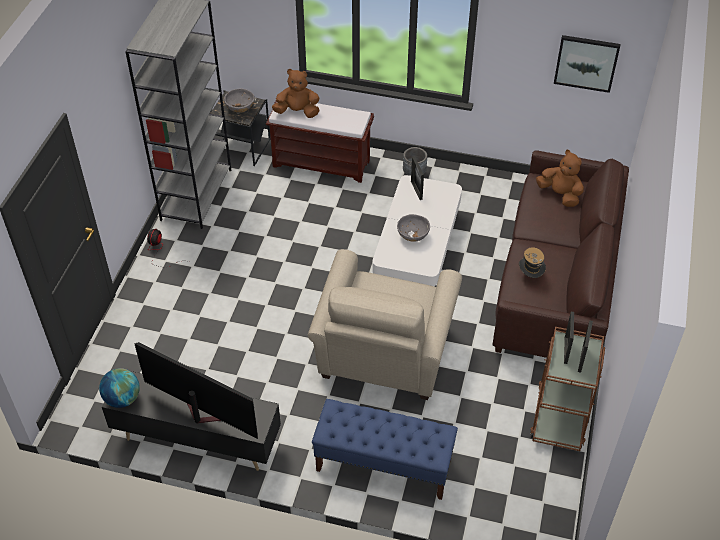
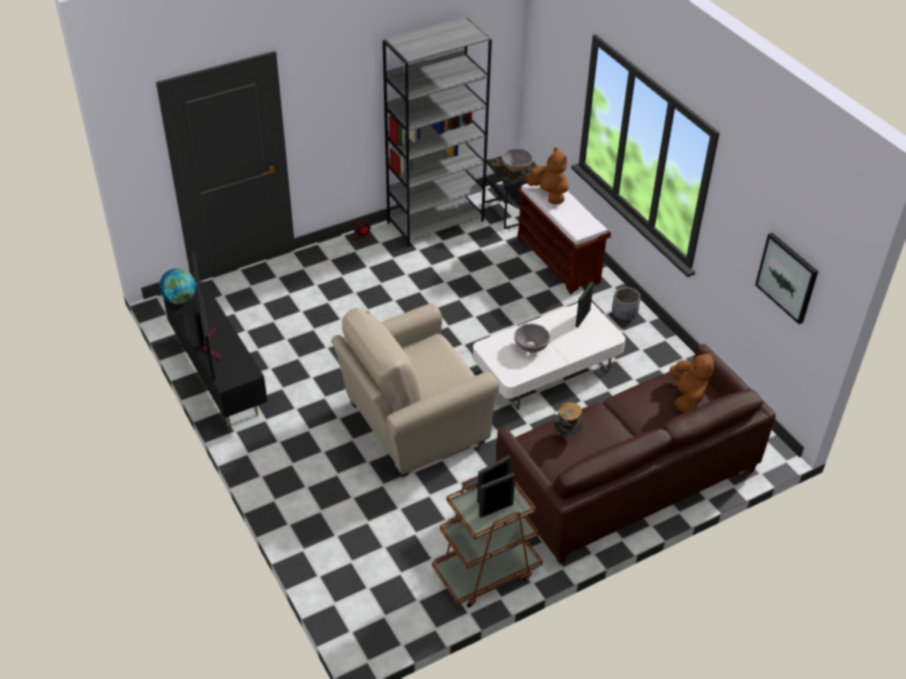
camera: 45 degrees right, 5 degrees down
blue bench [312,399,458,500] -> none

